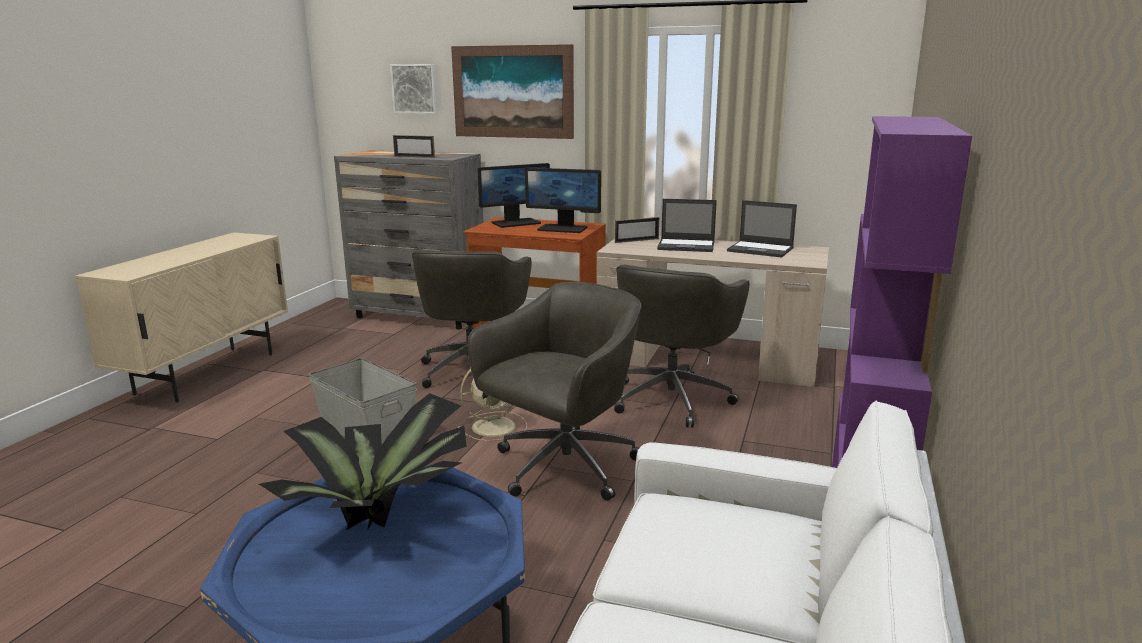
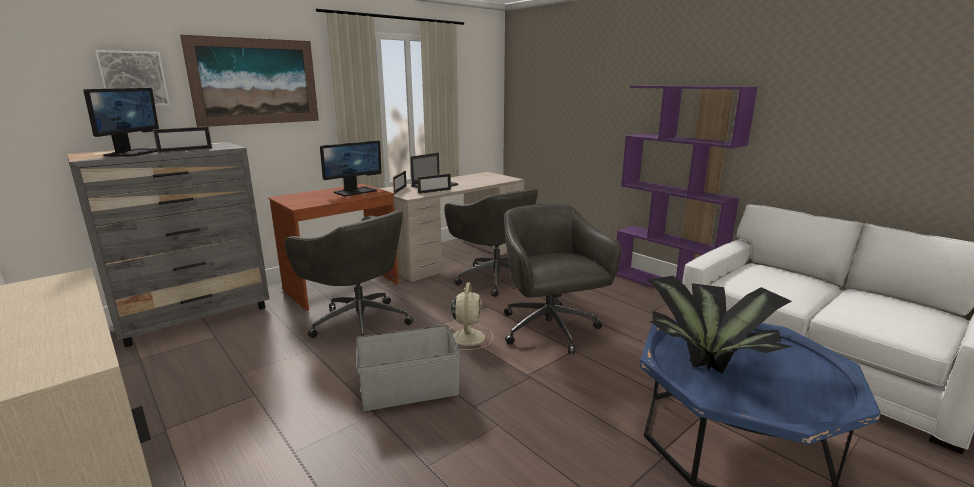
camera: 60 degrees left, 0 degrees up
monitor [478,163,550,228] -> monitor moved to [83,88,159,157]
laptop [727,200,797,257] -> none
none -> picture frame [417,173,451,194]

